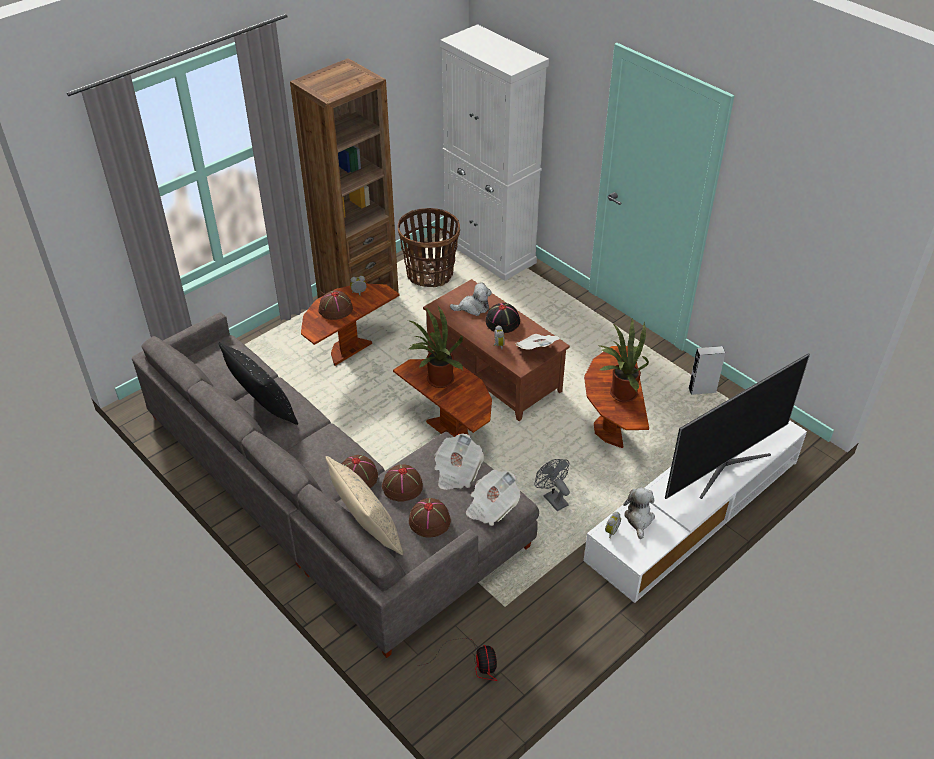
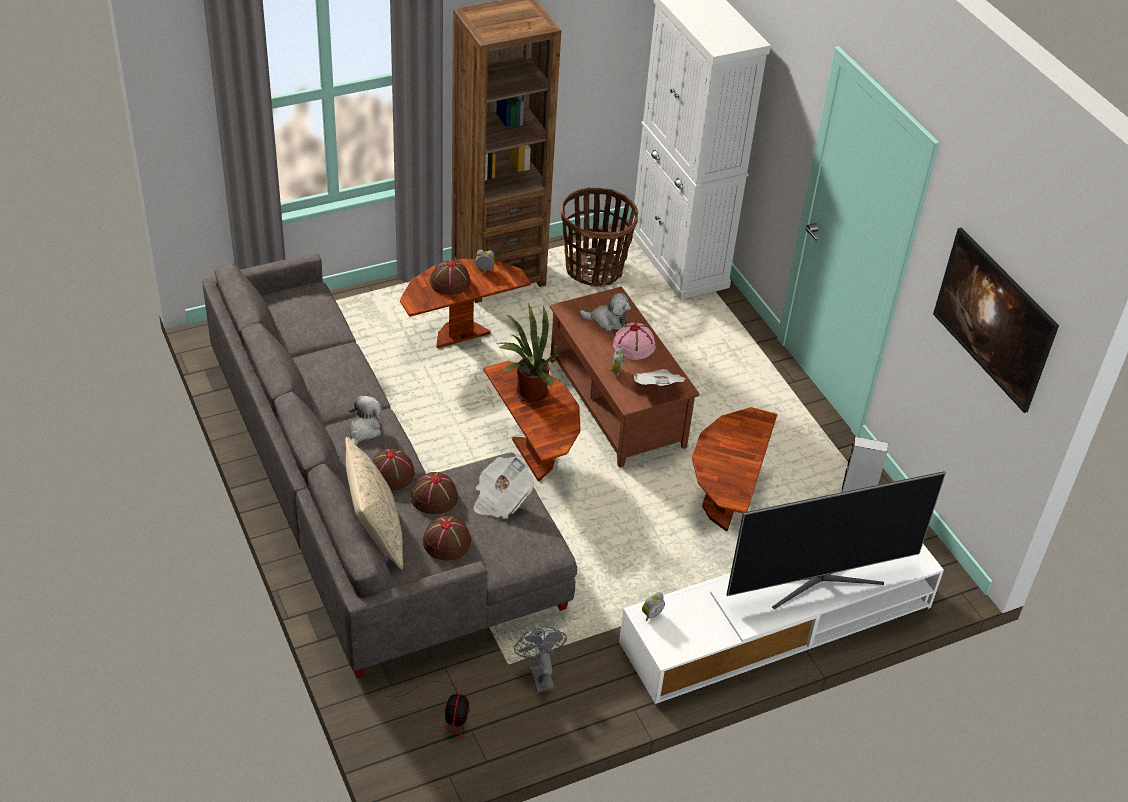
camera: 15 degrees right, 0 degrees up
black pillow [219,343,298,425] -> none
newspaper [466,470,520,526] -> none
black hat [485,303,520,333] -> pink hat [613,322,656,360]
grey fan [535,459,570,511] -> grey fan moved to [514,627,567,692]
potted plant [597,318,649,402] -> none
plush toy [623,487,655,539] -> plush toy moved to [349,395,381,446]
none -> picture [933,228,1059,413]

